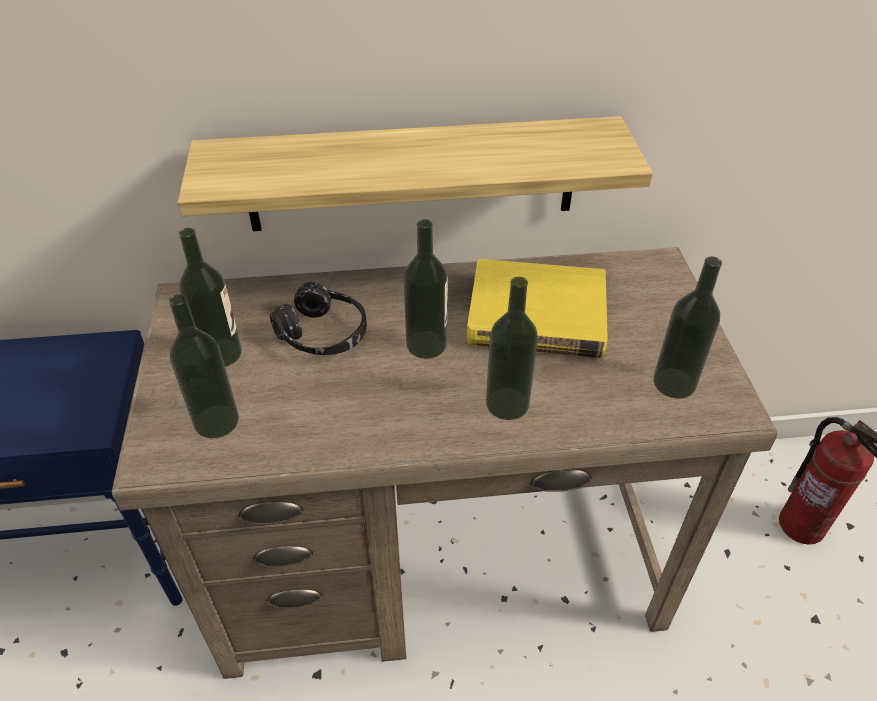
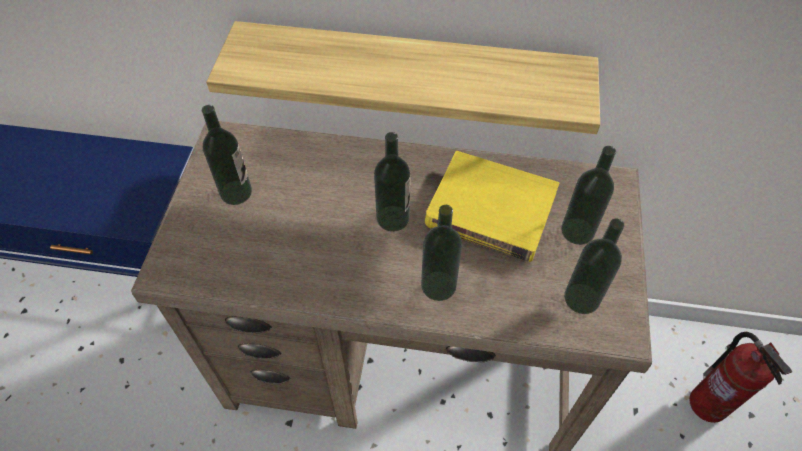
camera: 15 degrees right, 10 degrees up
bottle [169,294,239,438] -> bottle moved to [561,146,616,245]
black headphones [270,282,367,355] -> none

